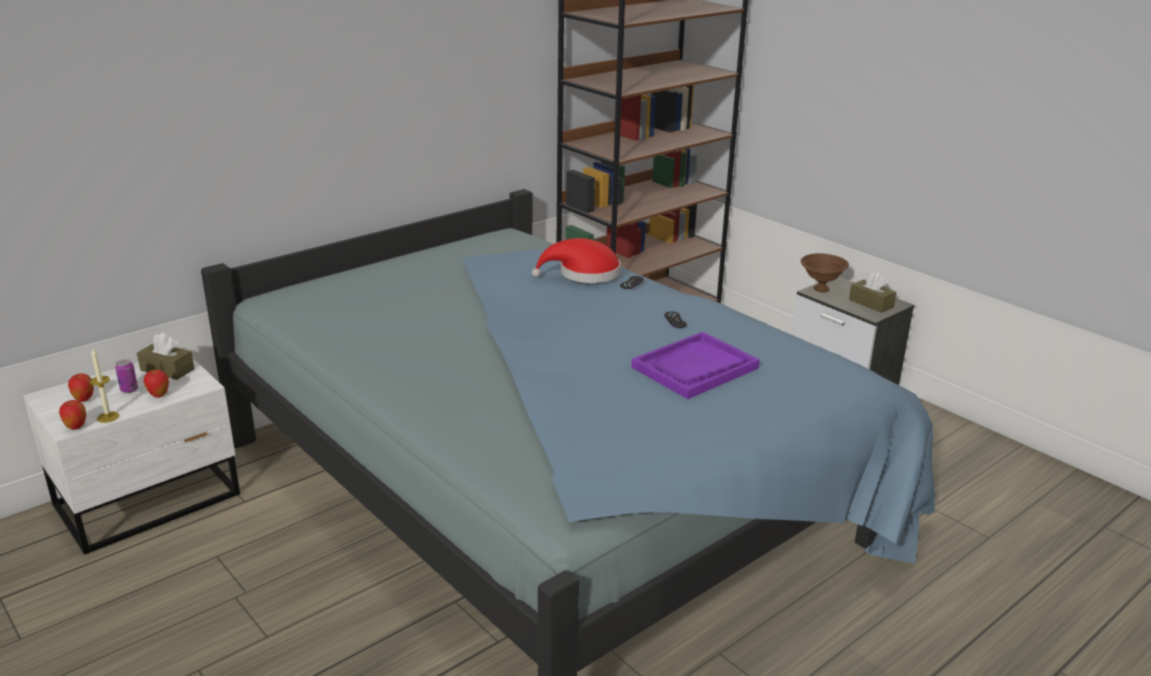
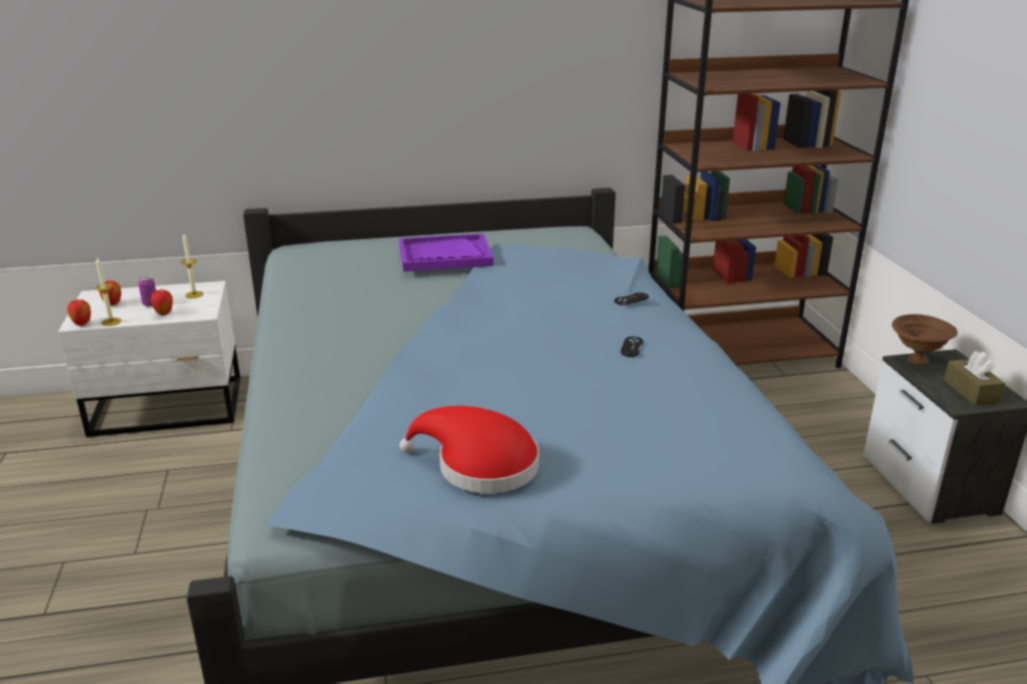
camera: 30 degrees right, 0 degrees up
brown tissue box [137,333,194,380] -> candle [181,234,203,299]
red hat [532,238,621,283] -> red hat moved to [400,406,539,493]
purple tray [631,332,760,399] -> purple tray moved to [399,233,494,272]

